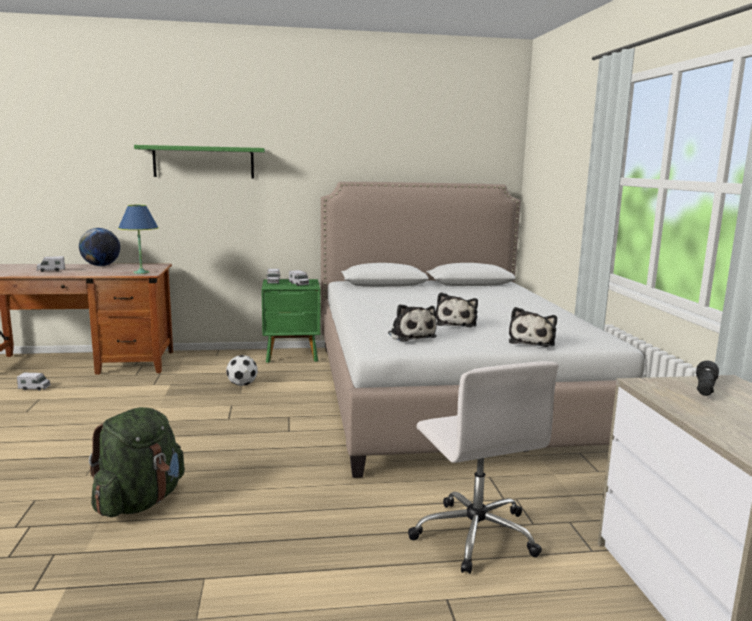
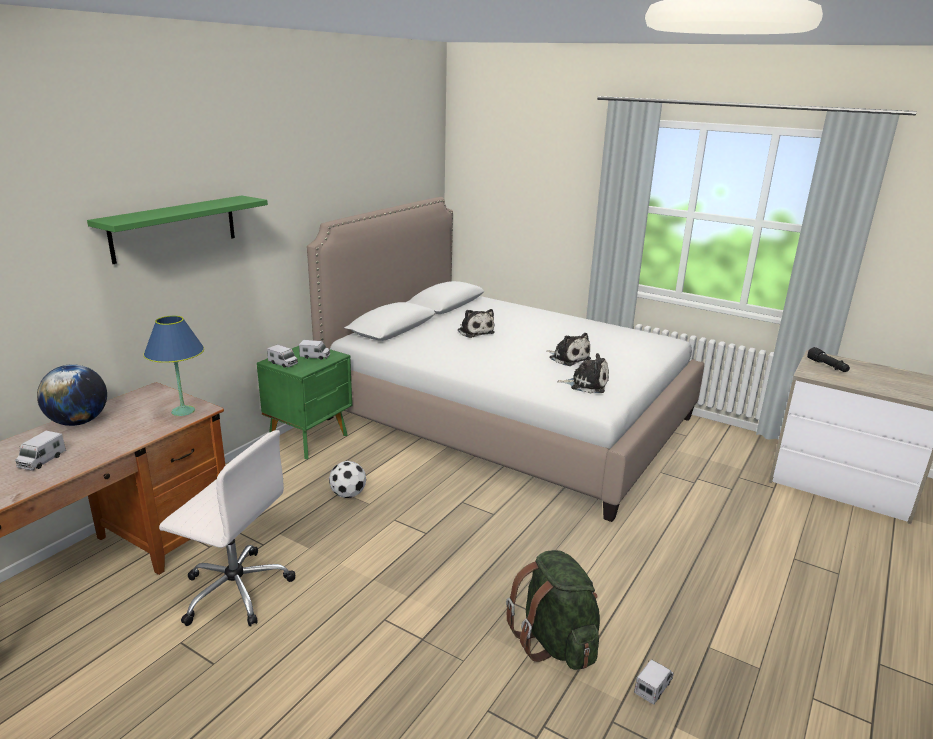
camera: 50 degrees left, 10 degrees up
toy truck [17,373,51,391] -> toy truck moved to [634,659,674,705]
white office chair [408,361,559,574] -> white office chair moved to [159,430,295,627]
plush toy [509,307,557,347] -> plush toy moved to [458,309,495,338]

